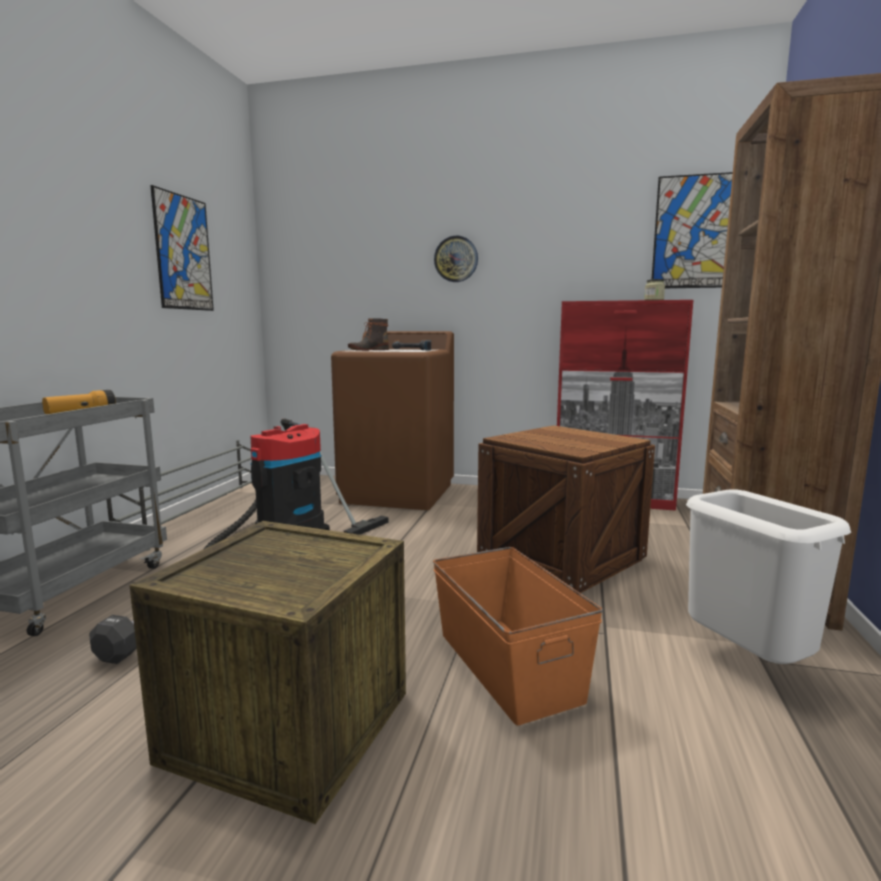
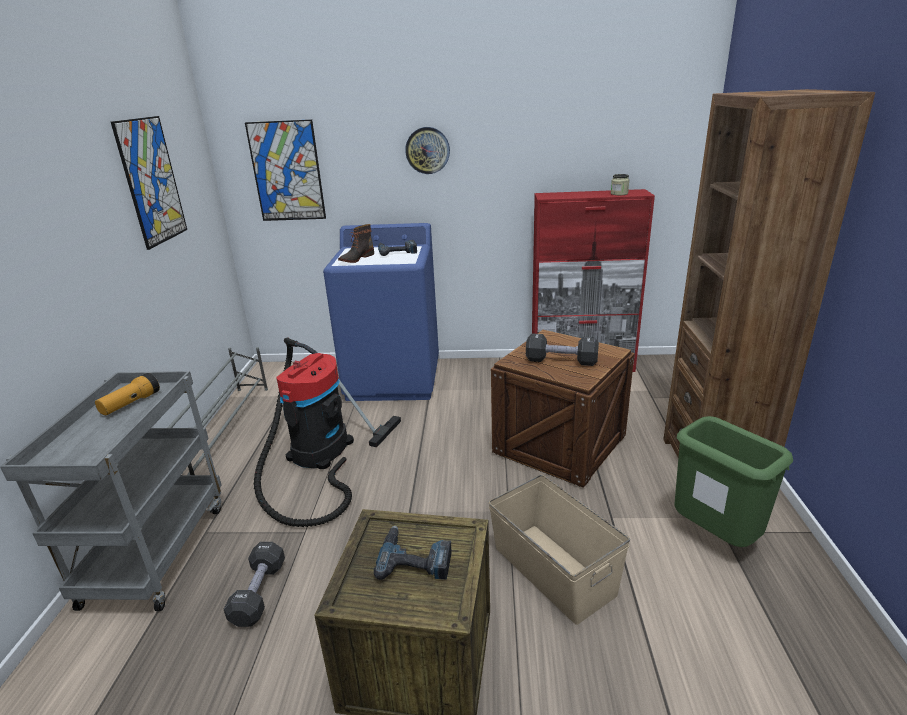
camera: 10 degrees left, 15 degrees up
brown washing machine [331,331,454,510] -> blue washing machine [323,223,439,401]
orange storage box [433,547,603,725] -> beige storage box [488,475,630,625]
picture [652,172,733,288] -> picture moved to [245,119,326,221]
white trash can [686,489,851,664] -> green trash can [675,416,793,547]
none -> power drill [374,525,452,580]
none -> black dumbbell [526,333,599,366]

